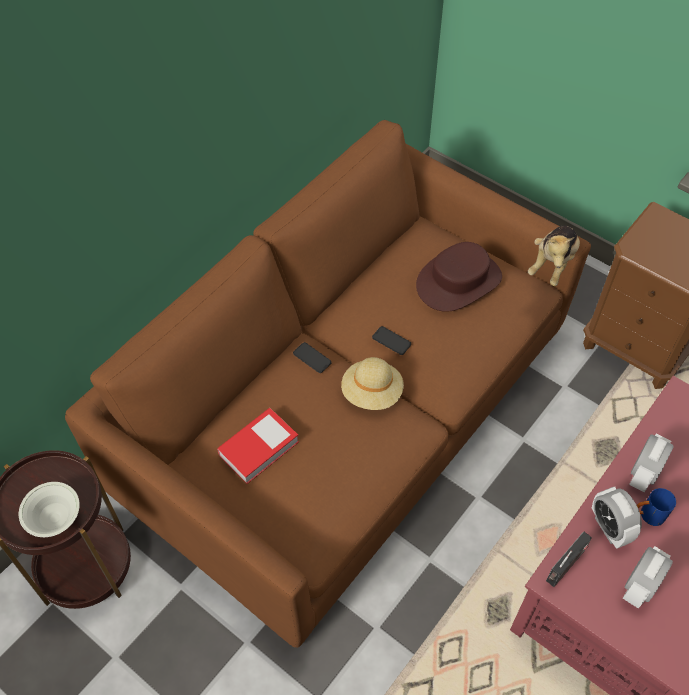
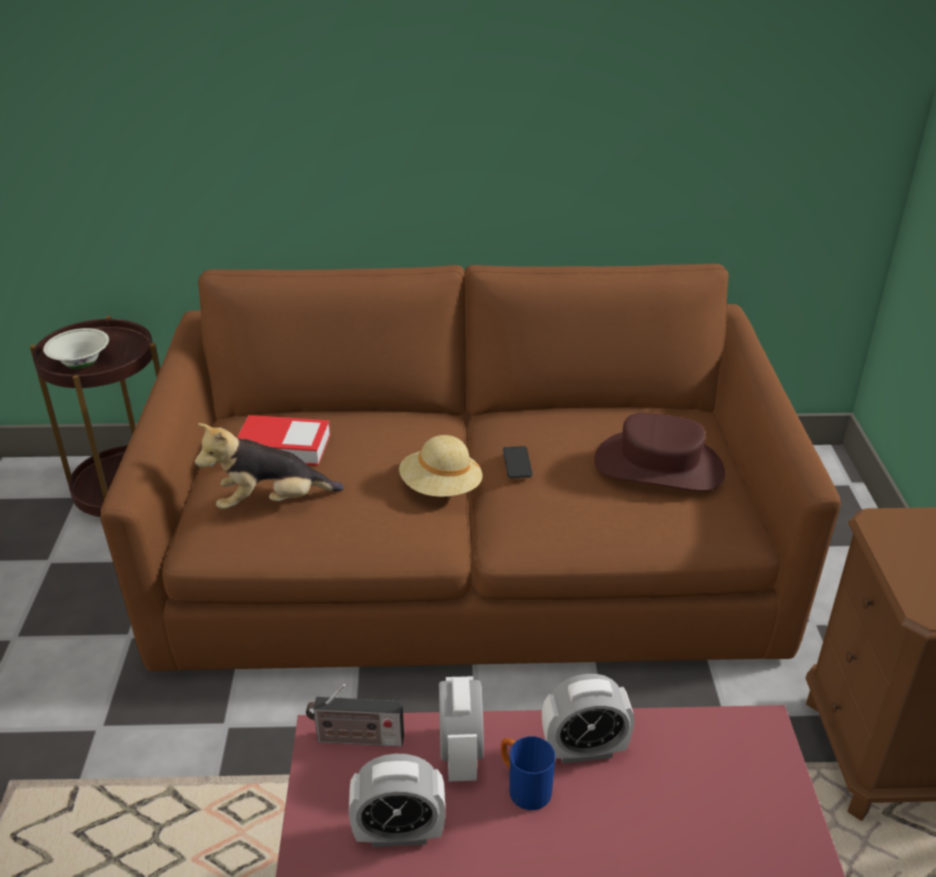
camera: 50 degrees right, 20 degrees down
phone [293,342,331,373] -> none
plush toy [528,225,580,286] -> plush toy moved to [195,423,344,509]
alarm clock [592,487,642,549] -> alarm clock turned 150 degrees clockwise [439,676,484,781]

